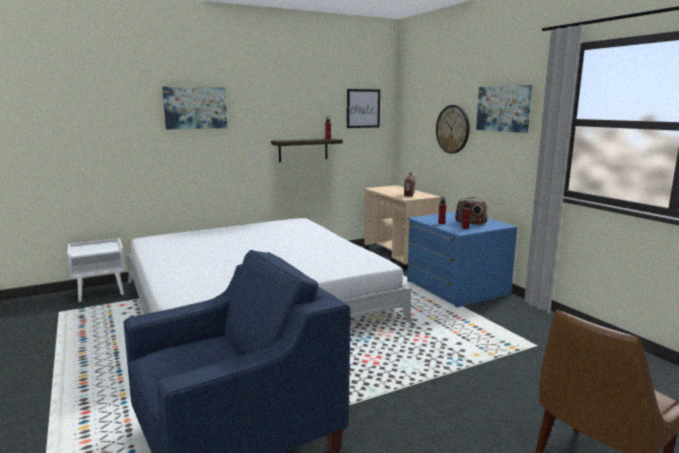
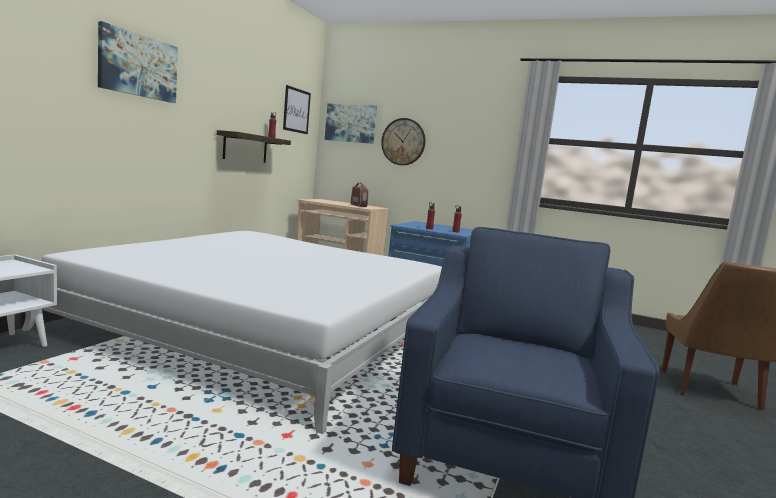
camera: 40 degrees left, 5 degrees down
radio [455,197,488,225] -> none
picture [476,85,532,133] -> picture moved to [325,103,377,144]

